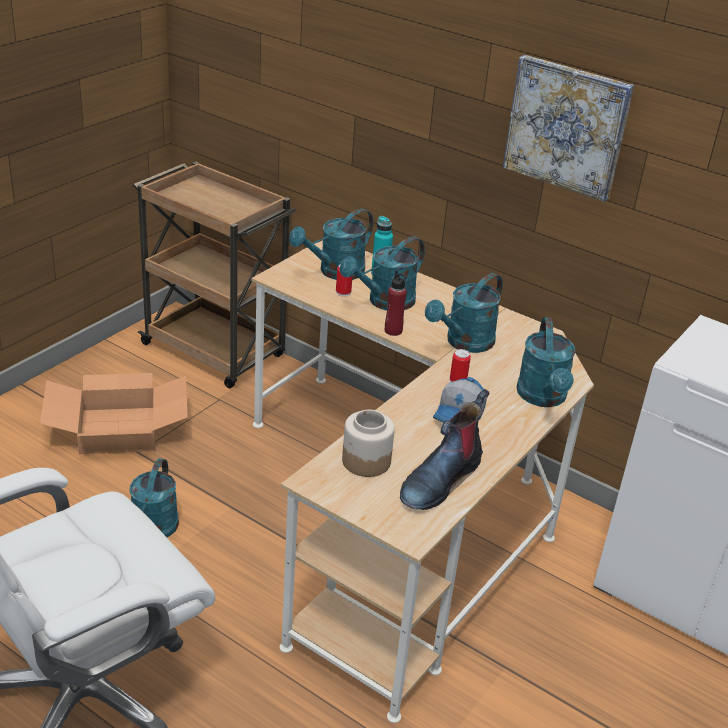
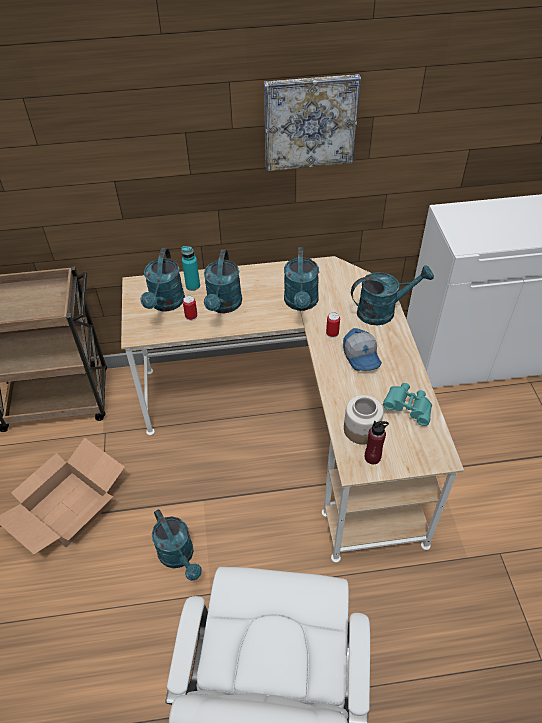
camera: 40 degrees left, 15 degrees up
red bottle [385,270,407,336] -> red bottle moved to [365,421,389,464]
boot [400,389,489,510] -> turquoise binoculars [383,383,432,426]
turquoise watering can [517,317,576,407] -> turquoise watering can turned 60 degrees counterclockwise [351,265,434,325]

